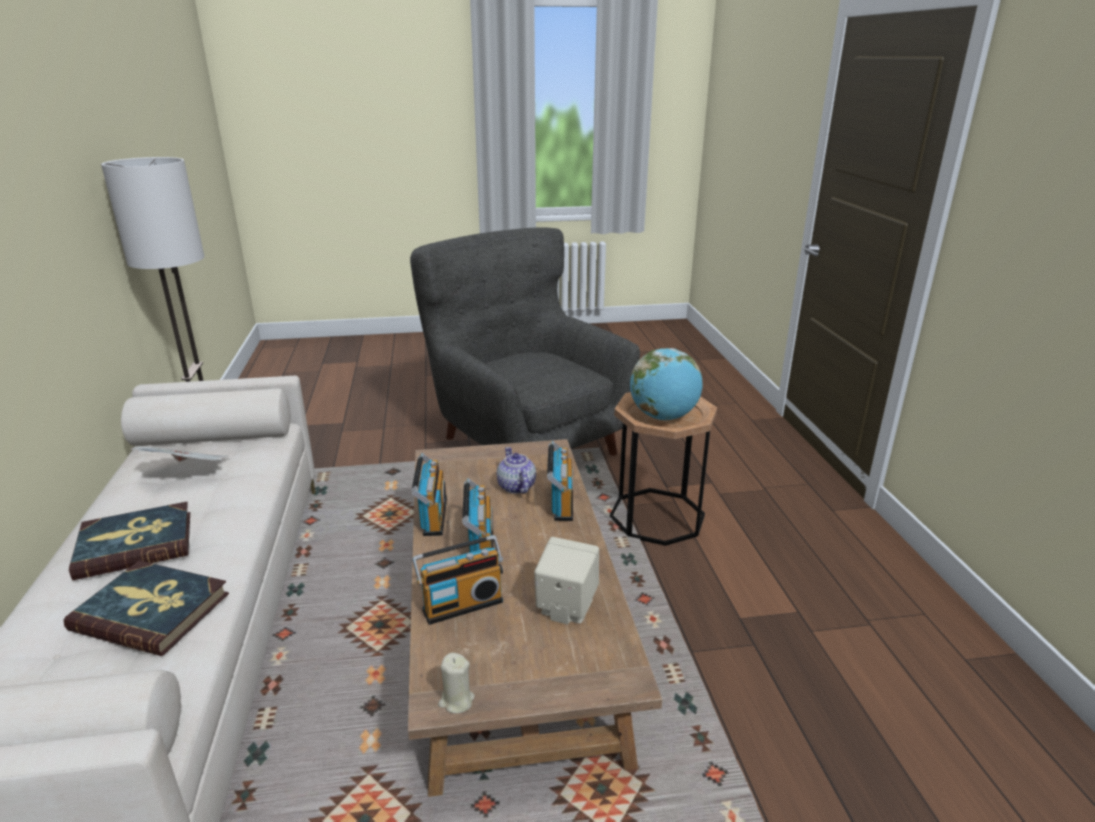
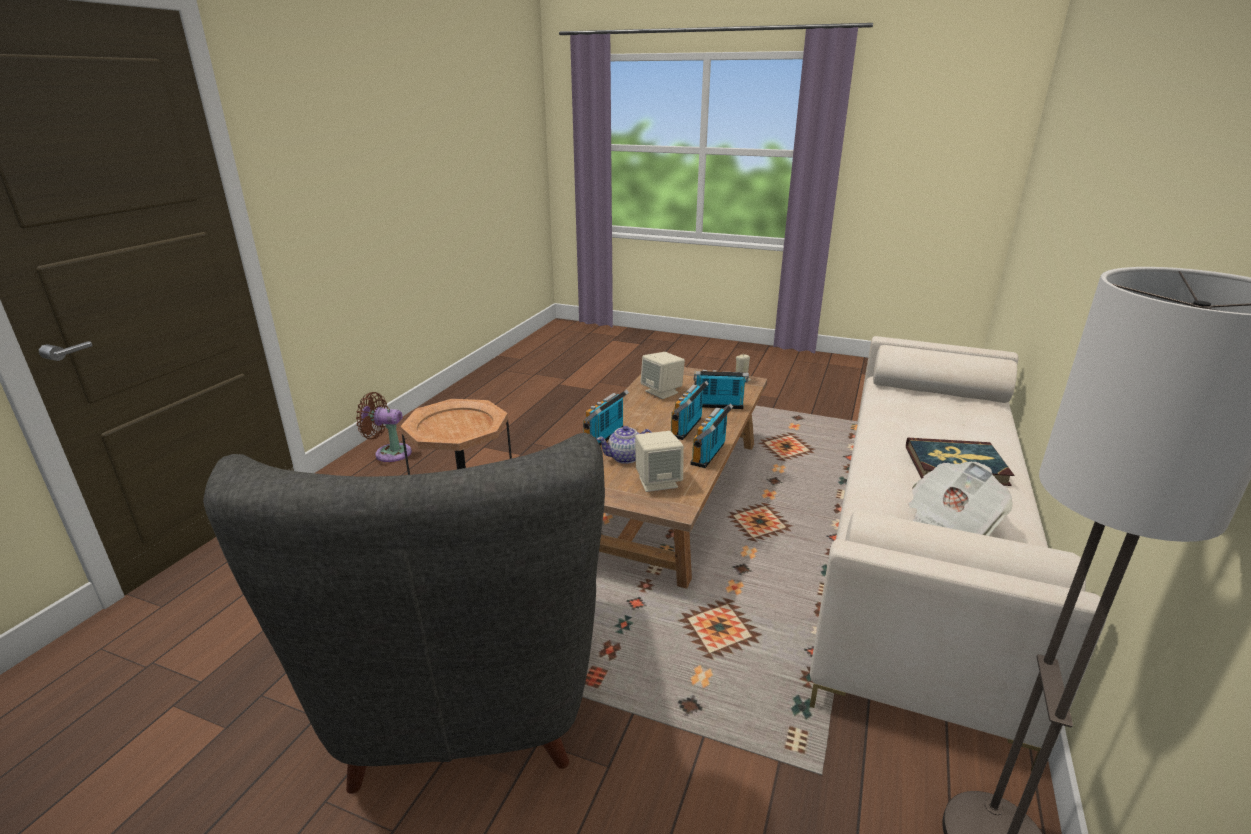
camera: 150 degrees left, 0 degrees up
book [64,560,229,656] -> none
teapot [497,447,536,494] -> teapot turned 60 degrees clockwise [597,426,652,464]
globe [630,348,703,420] -> none
none -> brown fan [356,392,412,462]
none -> beige speaker [635,431,684,492]

